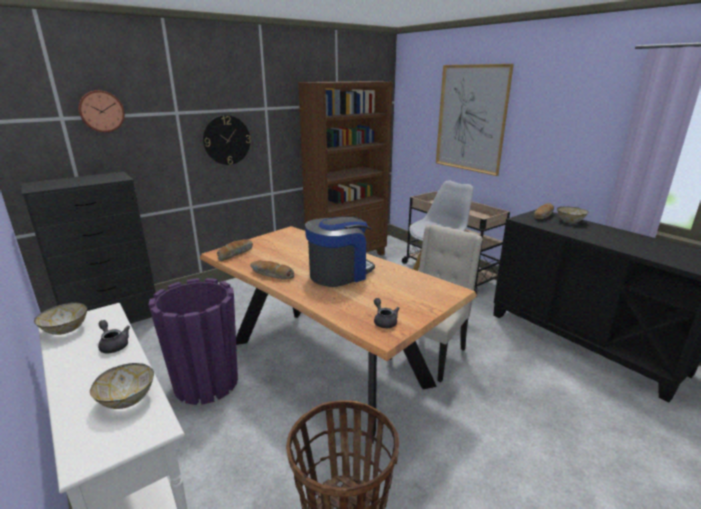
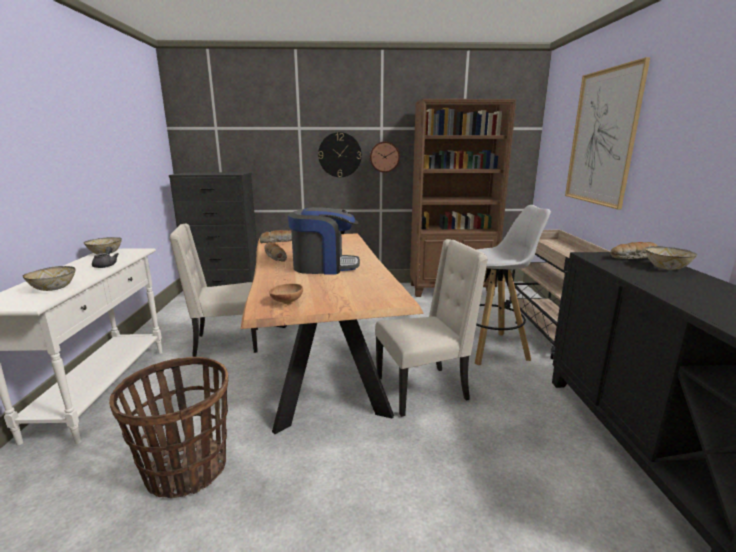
camera: 35 degrees right, 5 degrees down
wall clock [78,90,125,132] -> wall clock moved to [370,141,400,173]
purple planter [149,278,238,405] -> beige chair [169,224,258,357]
grey teapot [374,298,400,328] -> brown bowl [269,283,303,304]

